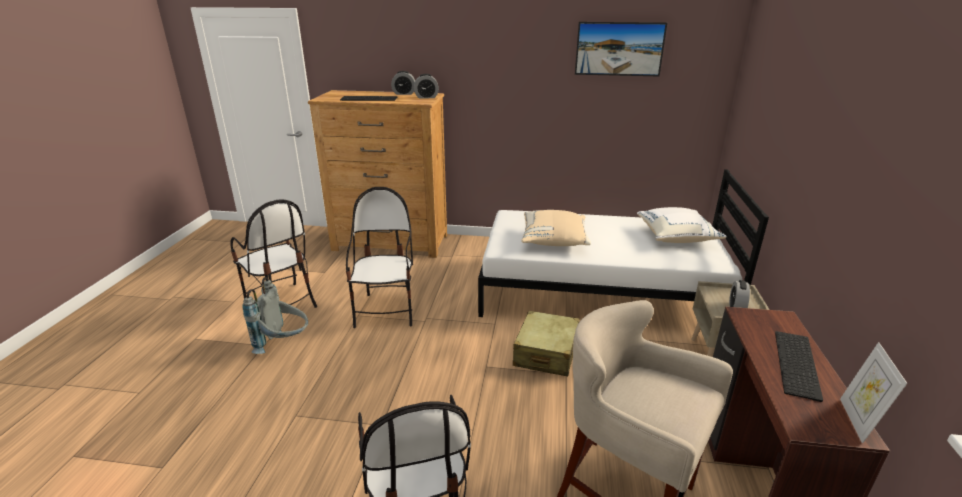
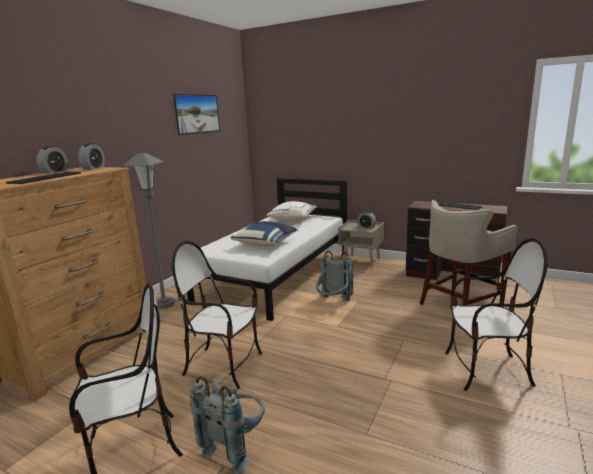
camera: 70 degrees left, 10 degrees down
beige suitcase [513,311,580,376] -> grey backpack [316,251,353,301]
beige pillow [521,210,591,246] -> blue pillow [231,221,299,247]
picture frame [840,342,907,443] -> none
none -> grey floor lamp [122,153,175,309]

